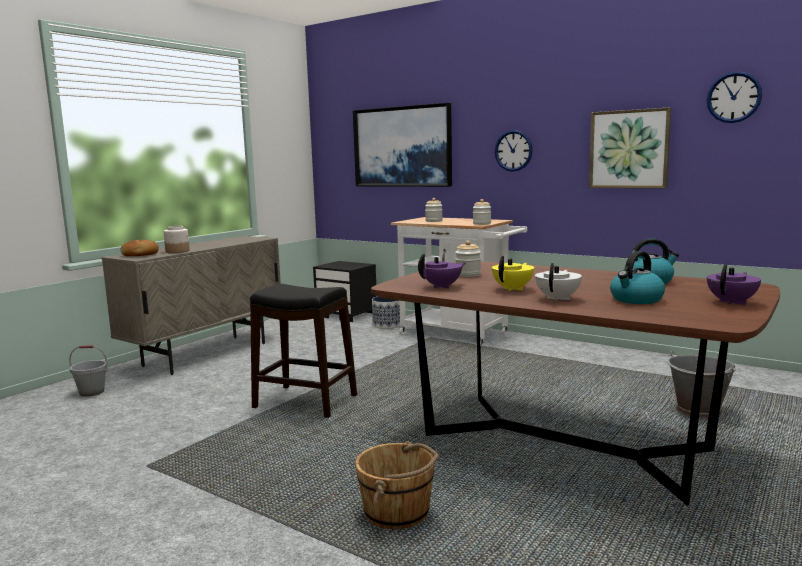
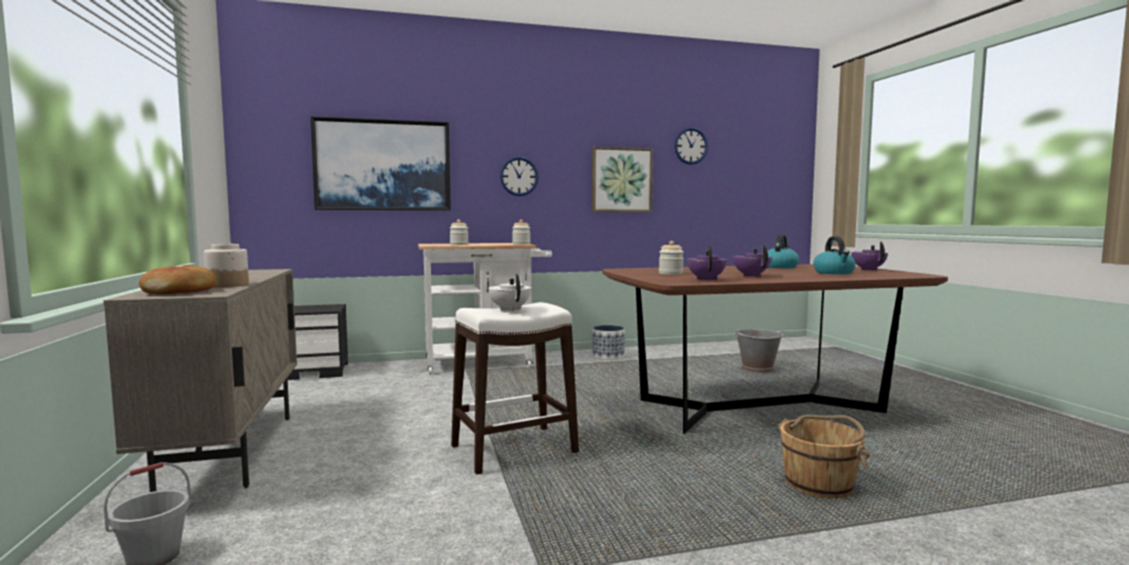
camera: 50 degrees left, 5 degrees down
black stool [250,284,357,418] -> white stool [451,302,579,475]
planter [372,297,400,329] -> planter moved to [592,325,625,360]
yellow teapot [492,256,534,291] -> purple teapot [733,244,771,277]
white teapot [535,263,582,301] -> white teapot moved to [488,274,531,311]

